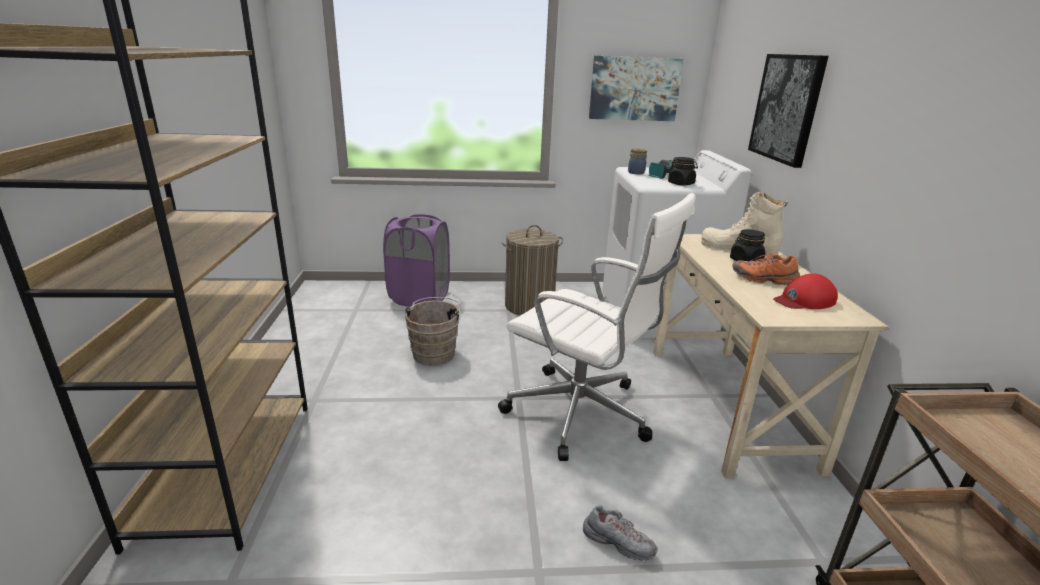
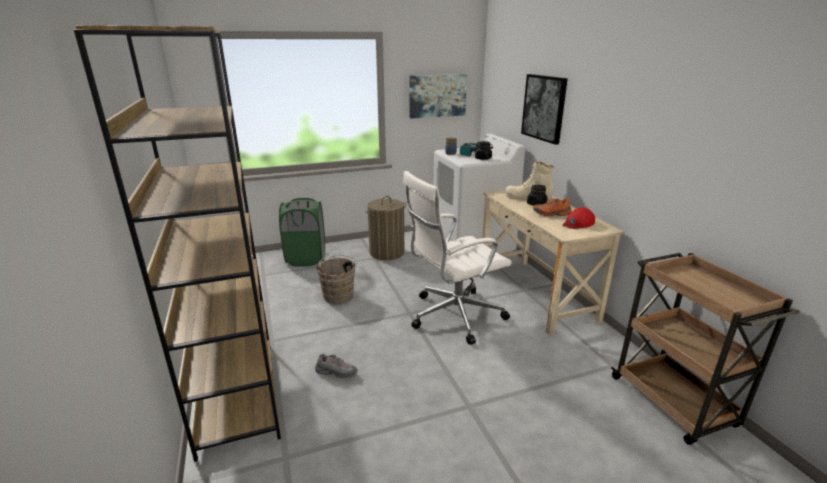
camera: 15 degrees left, 0 degrees up
purple laundry basket [383,214,450,307] -> green laundry basket [279,198,325,267]
white office chair [498,193,695,461] -> white office chair turned 135 degrees clockwise [403,171,512,345]
grey shoe [583,505,658,561] -> grey shoe moved to [315,353,358,378]

